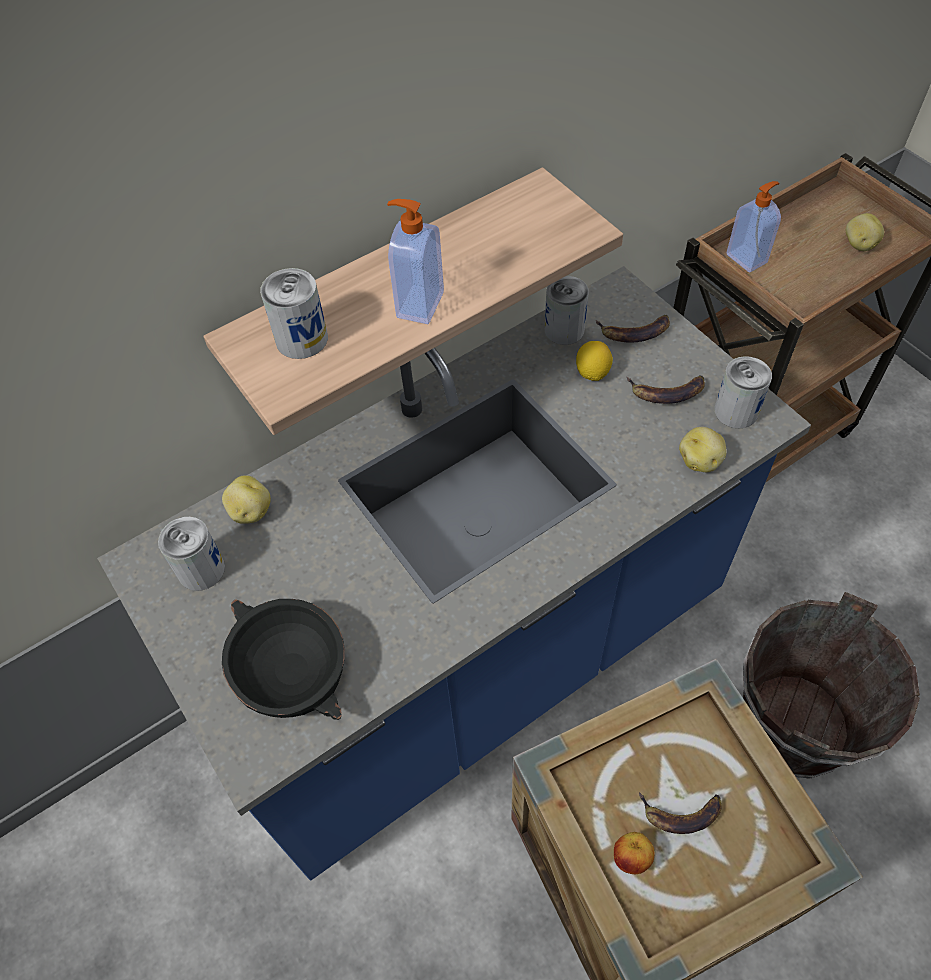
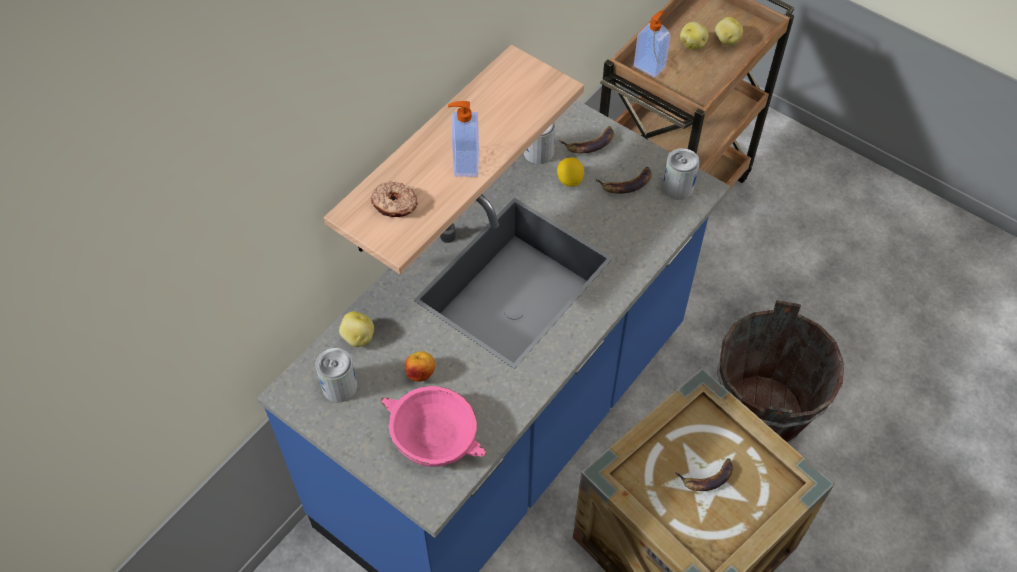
camera: 20 degrees left, 0 degrees up
black bowl [222,599,345,720] -> pink bowl [381,386,486,467]
can [260,268,328,359] -> donut [370,181,418,217]
apple [614,832,654,874] -> apple moved to [405,351,435,382]
potato [679,427,726,472] -> potato moved to [680,22,709,50]

